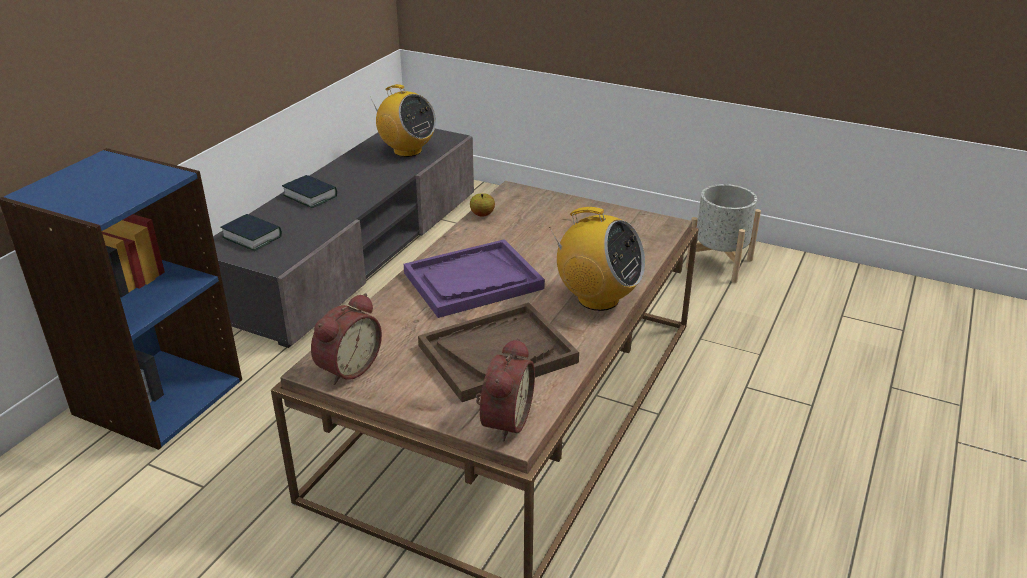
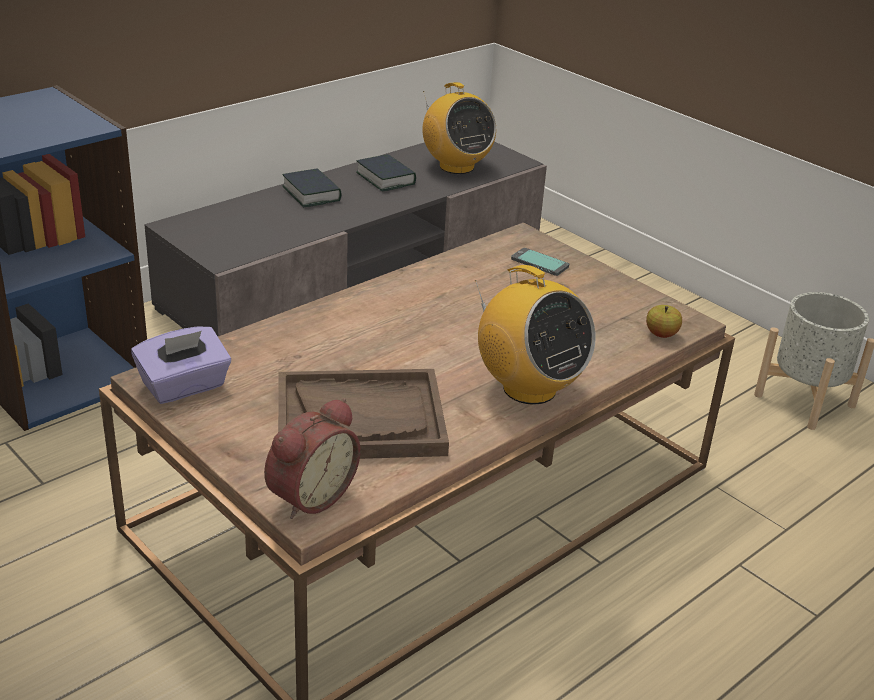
camera: 20 degrees right, 0 degrees up
book [220,214,282,251] -> book moved to [356,154,416,192]
alarm clock [311,293,382,385] -> purple tissue box [131,327,231,404]
purple tray [404,239,545,318] -> none
apple [470,193,495,216] -> apple moved to [646,305,682,338]
none -> phone [511,248,569,276]

